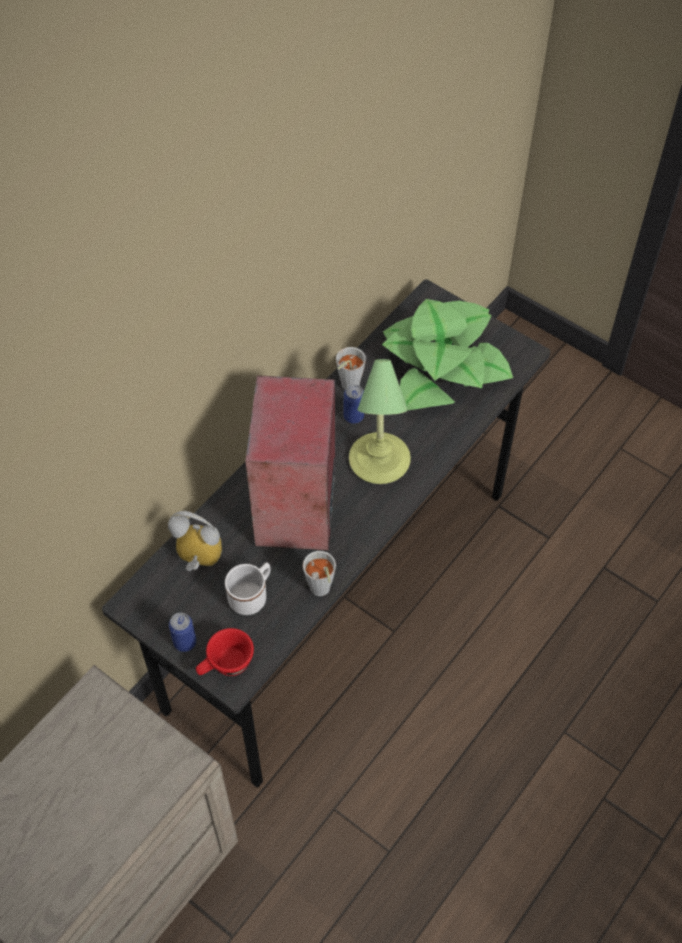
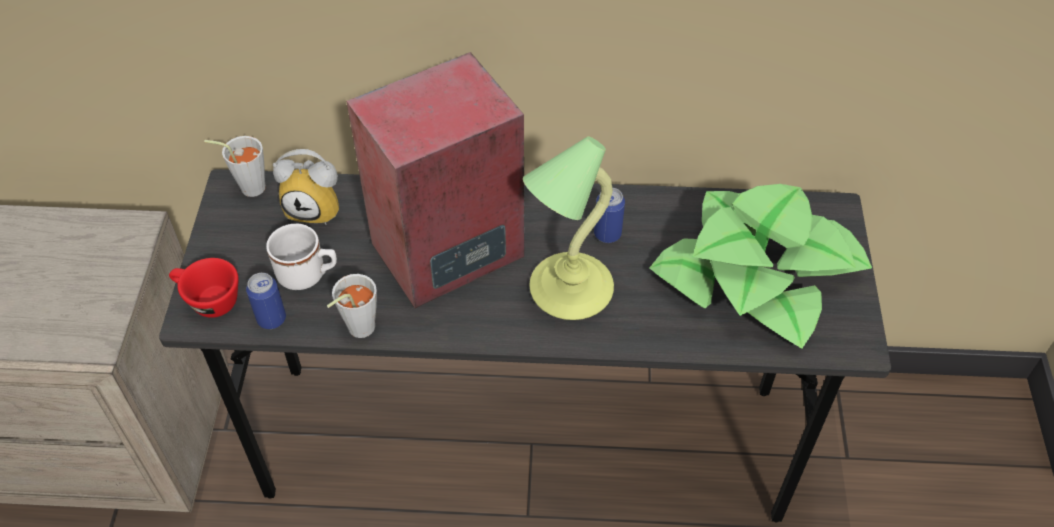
camera: 55 degrees right, 5 degrees down
alarm clock [168,511,222,571] -> alarm clock turned 120 degrees clockwise [273,149,339,225]
can [169,612,196,652] -> can moved to [246,273,286,329]
grey cup [336,347,366,390] -> grey cup moved to [204,136,266,197]

